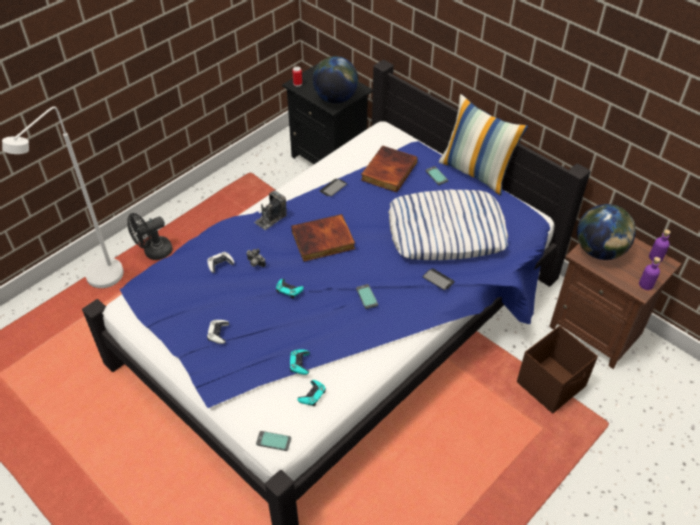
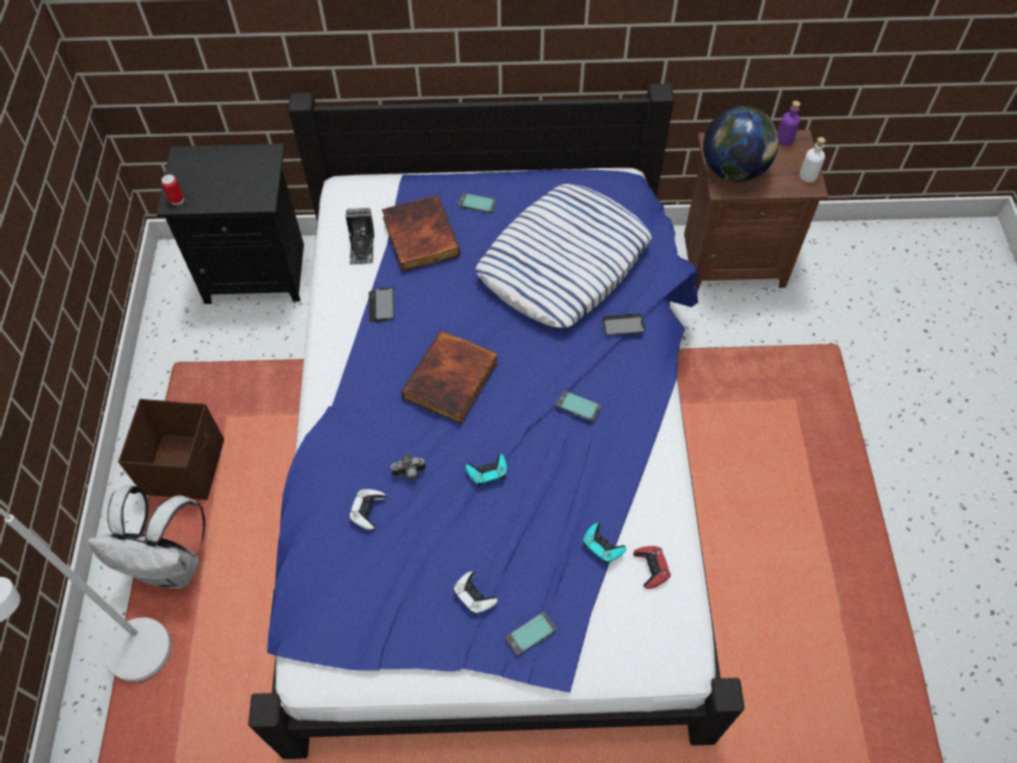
camera: 45 degrees left, 10 degrees up
black fan [127,213,172,260] -> white backpack [88,485,205,589]
camera [254,190,287,230] -> camera moved to [346,208,374,265]
phone [256,431,291,451] -> phone moved to [506,612,556,656]
turquoise game controller [297,380,326,407] -> red game controller [633,546,671,589]
globe [313,56,358,104] -> none
pillow [439,94,528,195] -> none
brown storage box [517,326,598,414] -> brown storage box moved to [118,399,224,500]
purple bottle [639,257,661,290] -> white bottle [799,137,826,182]

